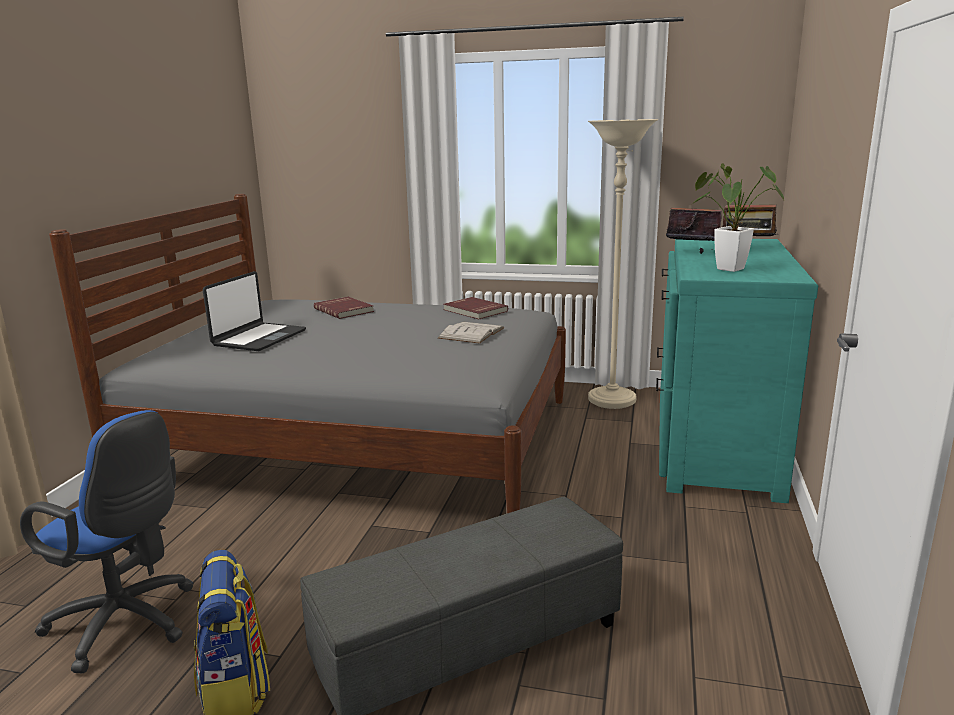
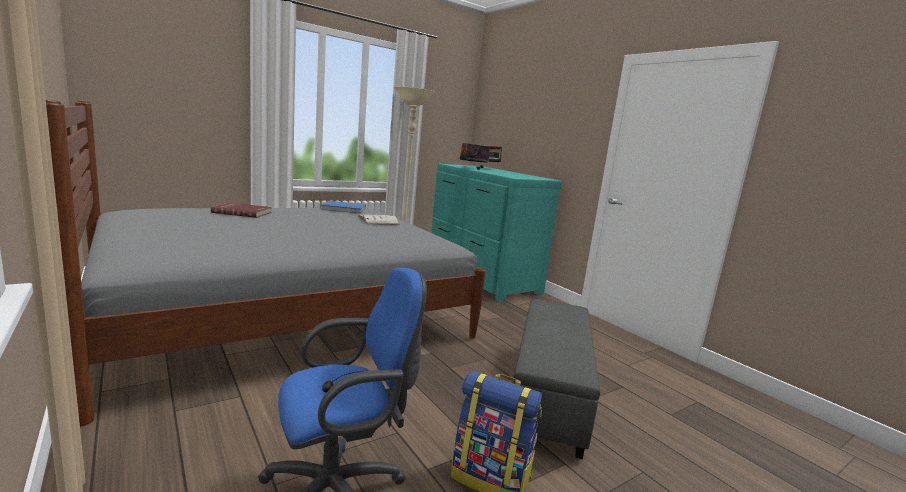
camera: 50 degrees left, 5 degrees down
laptop [203,271,306,351] -> none
red book [444,297,508,320] -> blue book [321,201,366,213]
potted plant [694,163,784,272] -> none

